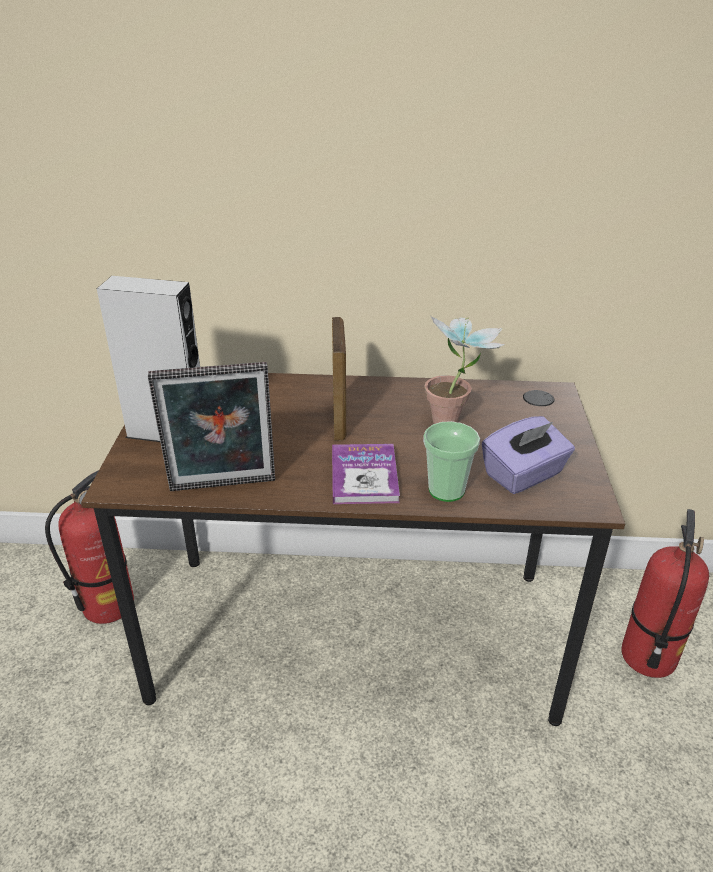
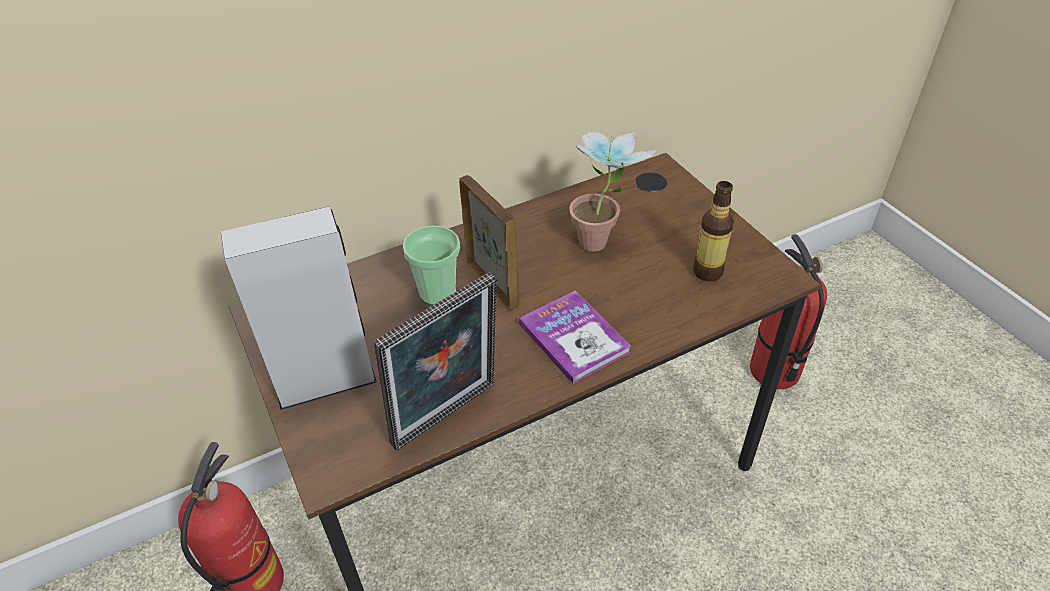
camera: 30 degrees left, 10 degrees up
cup [423,421,480,502] -> cup moved to [403,226,460,306]
purple tissue box [482,416,575,494] -> bottle [693,181,734,281]

